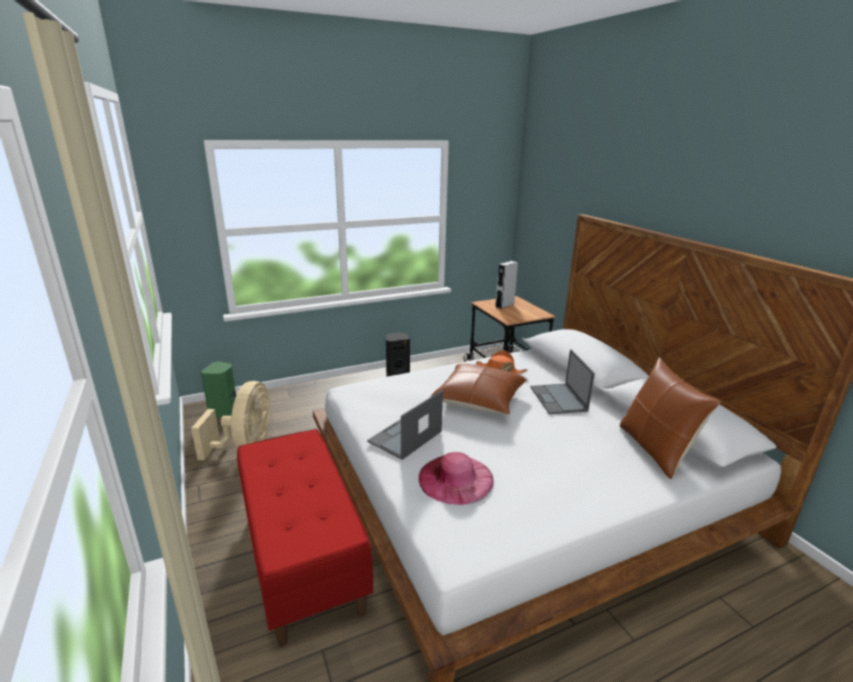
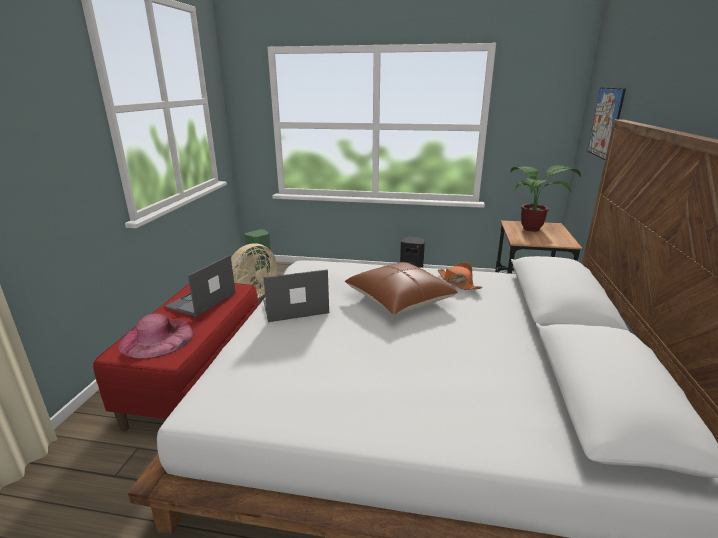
camera: 35 degrees right, 0 degrees up
pink hat [419,452,494,505] -> pink hat moved to [119,313,194,358]
grey speaker [495,261,518,309] -> potted plant [510,165,581,232]
laptop [530,349,595,414] -> laptop moved to [165,255,236,317]
brown pillow [620,358,721,479] -> none
none -> picture [587,87,626,160]

